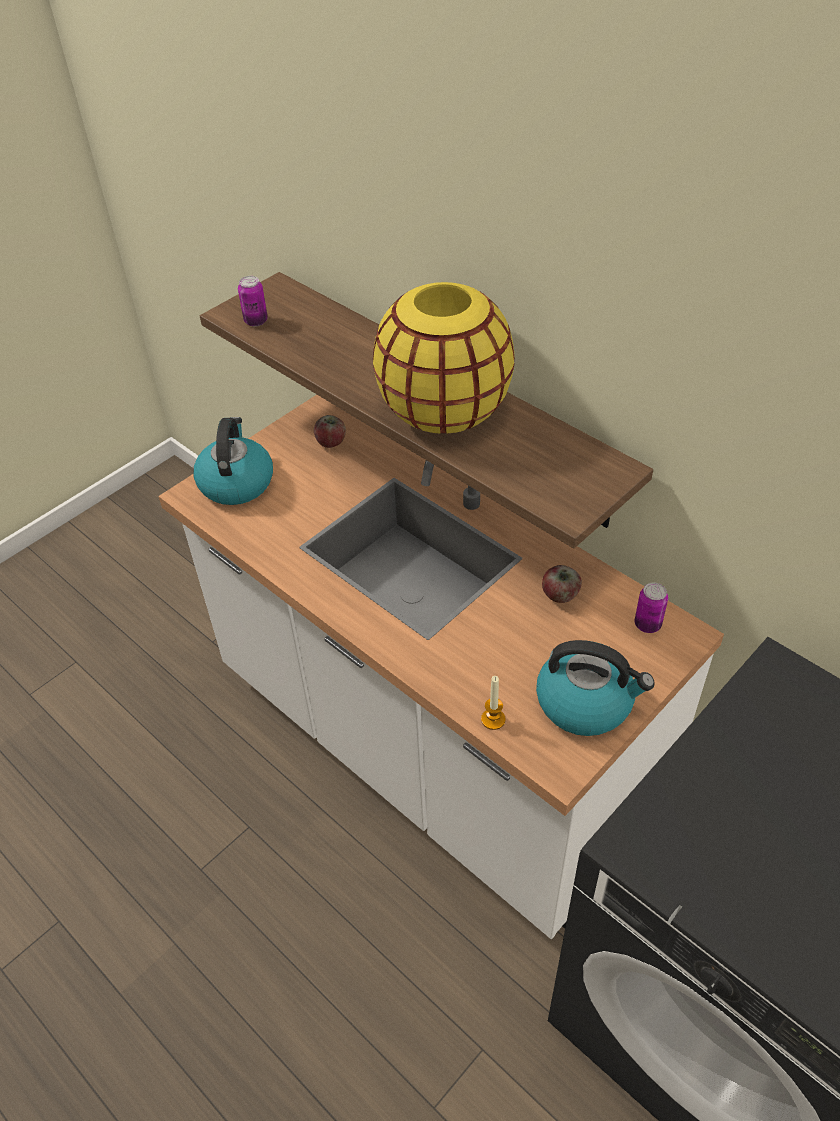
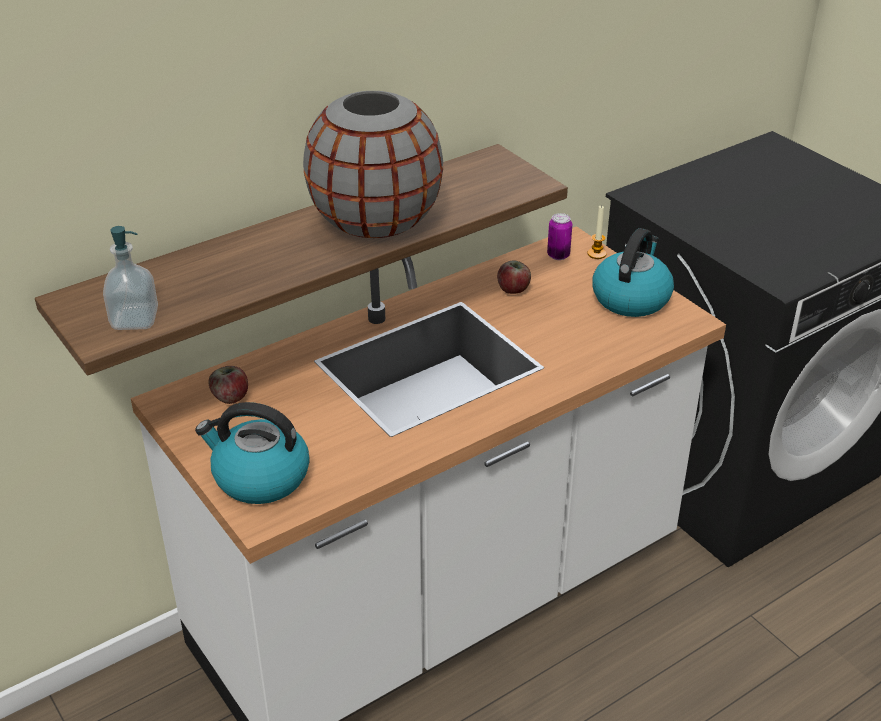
camera: 80 degrees left, 10 degrees down
can [238,276,268,327] -> soap dispenser [103,226,158,330]
yellow vase [373,282,515,434] -> grey vase [303,91,443,238]
candle [481,676,506,730] -> candle moved to [588,205,606,259]

